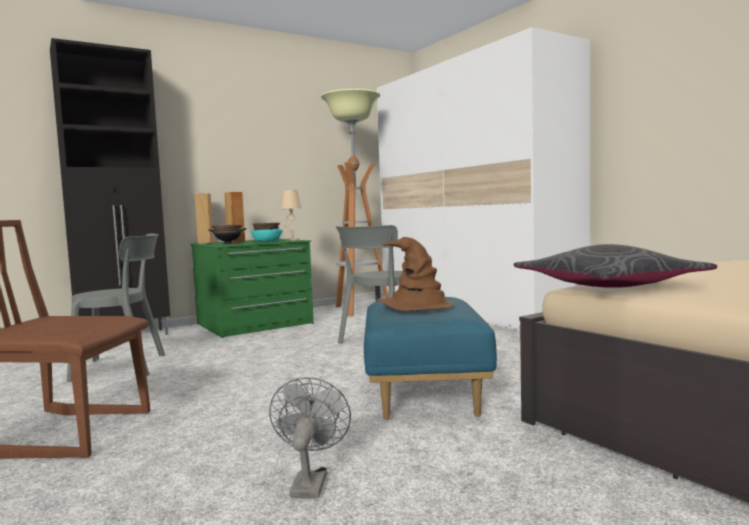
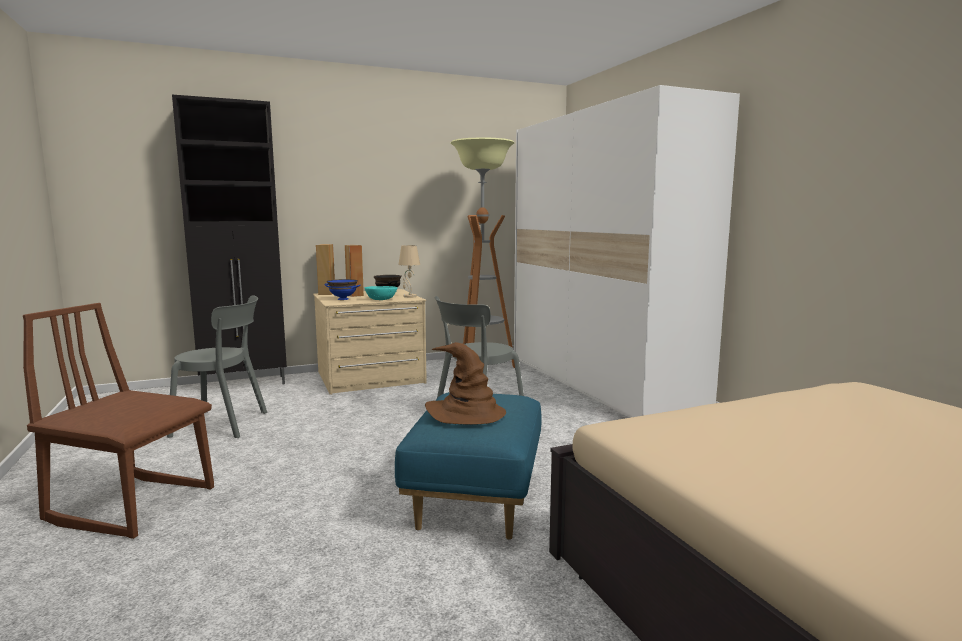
camera: 10 degrees right, 5 degrees up
green dresser [191,239,314,338] -> beige dresser [313,289,427,395]
black bowl [208,225,247,244] -> blue bowl [324,279,361,300]
grey fan [269,377,351,498] -> none
grey pillow [514,244,717,288] -> none

